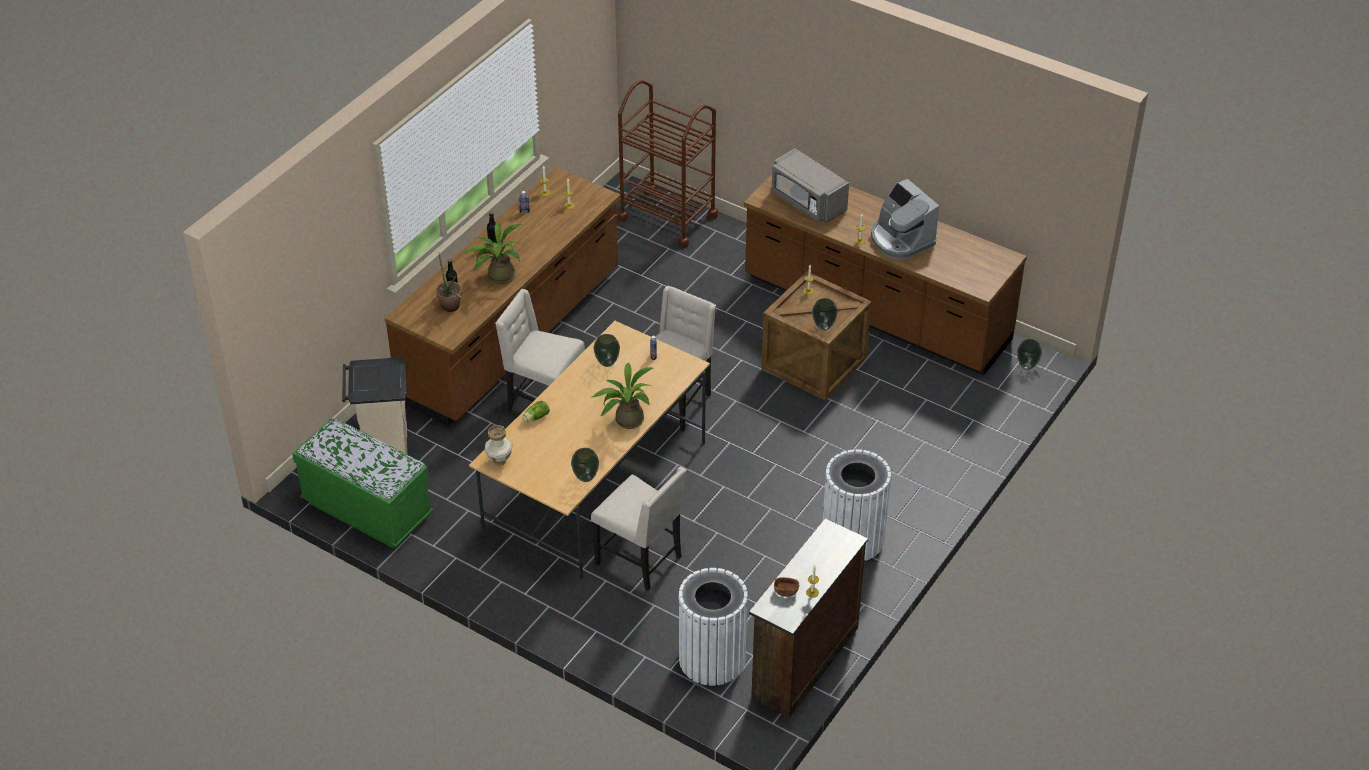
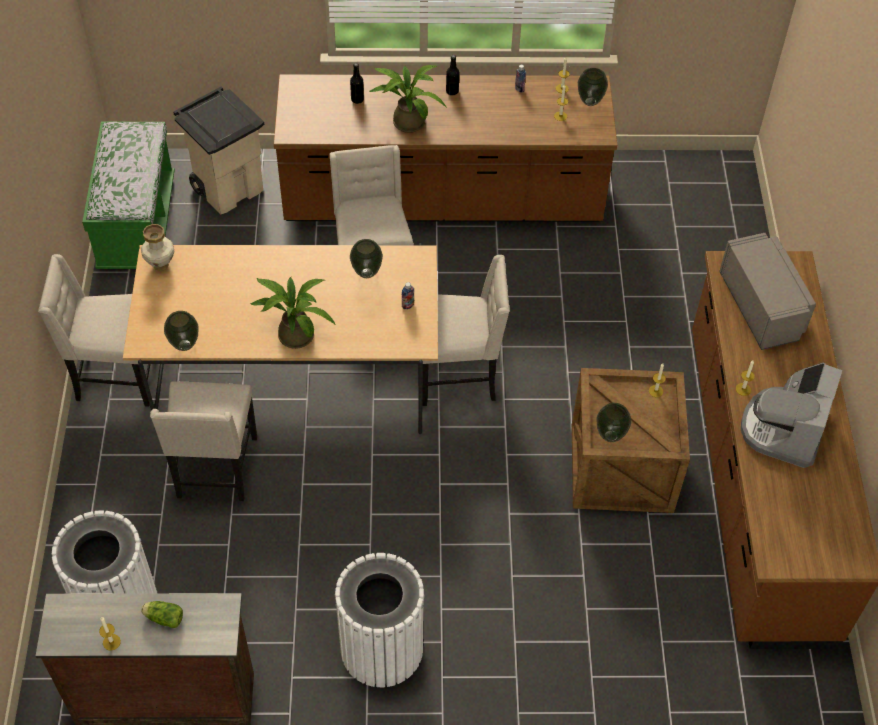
camera: 55 degrees right, 10 degrees up
potted plant [436,254,462,312] -> none
lettuce [523,401,550,422] -> lettuce moved to [141,601,183,628]
brown cart [618,80,718,248] -> none
grey microwave [771,148,849,223] -> grey microwave turned 150 degrees clockwise [719,233,816,350]
brown bowl [774,577,799,597] -> none
vase [1017,339,1042,370] -> vase moved to [578,68,608,106]
none -> beige chair [38,254,151,406]

